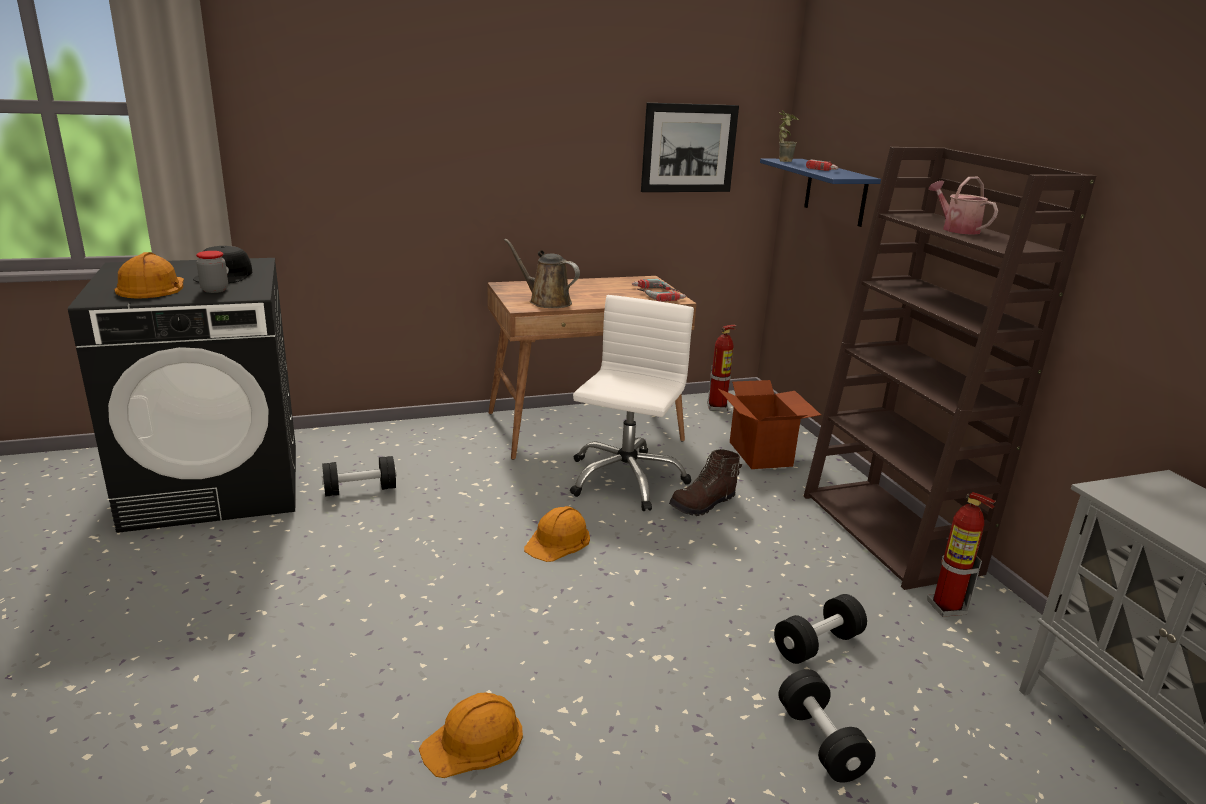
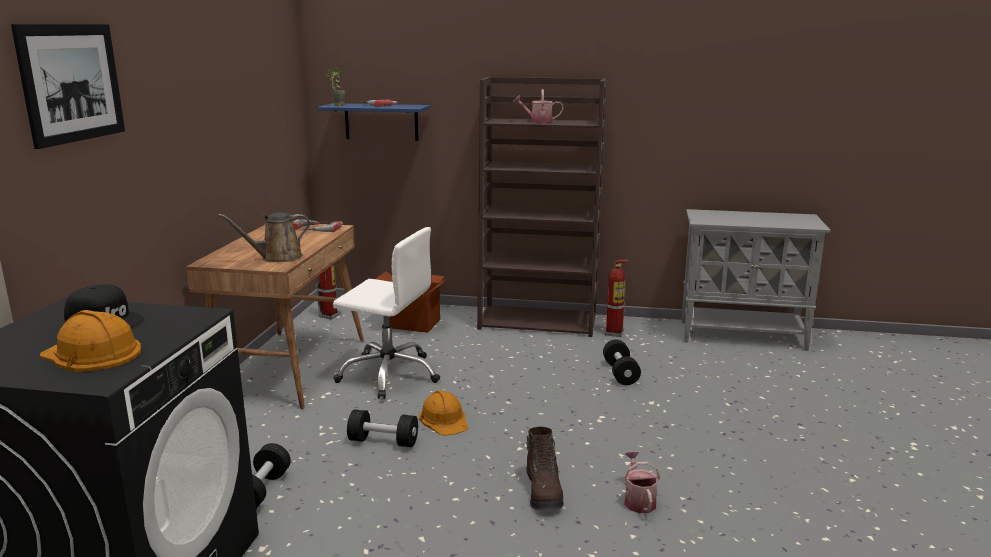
camera: 60 degrees left, 5 degrees down
jar [196,251,228,293] -> none
orange hard hat [419,693,523,778] -> watering can [624,451,660,513]
white office chair [570,295,694,511] -> white office chair turned 150 degrees clockwise [333,227,440,399]
picture [641,103,739,192] -> picture moved to [11,24,125,149]
brown boot [669,449,742,516] -> brown boot moved to [527,426,564,510]
black dumbbell [778,669,876,783] -> black dumbbell moved to [347,409,418,447]

